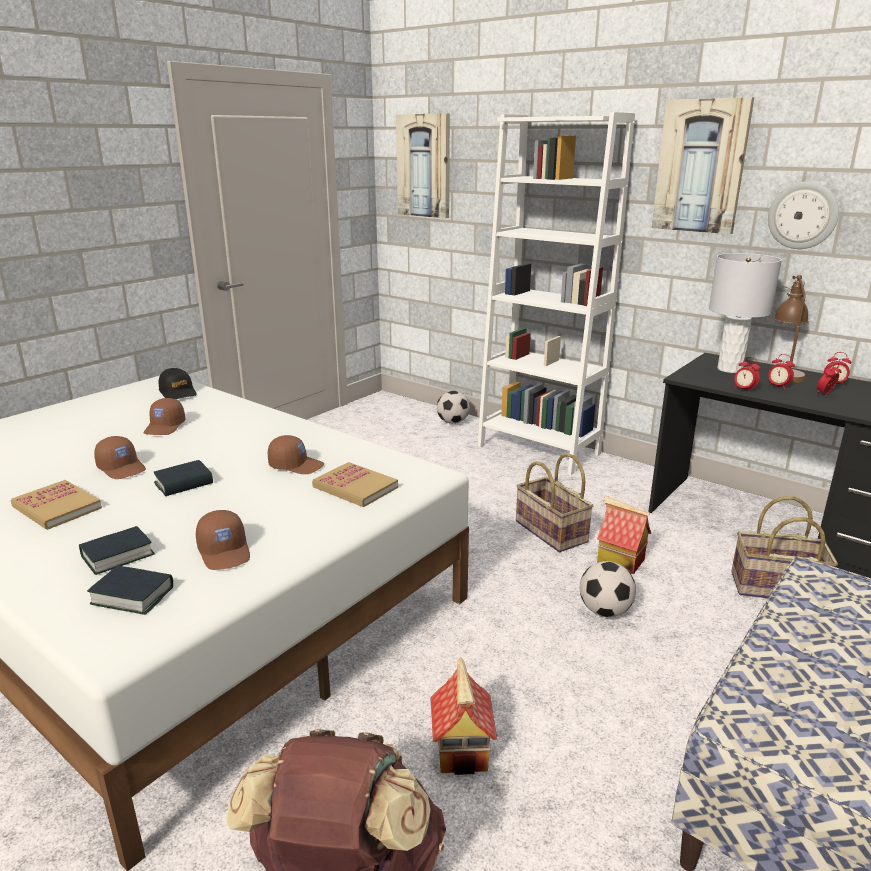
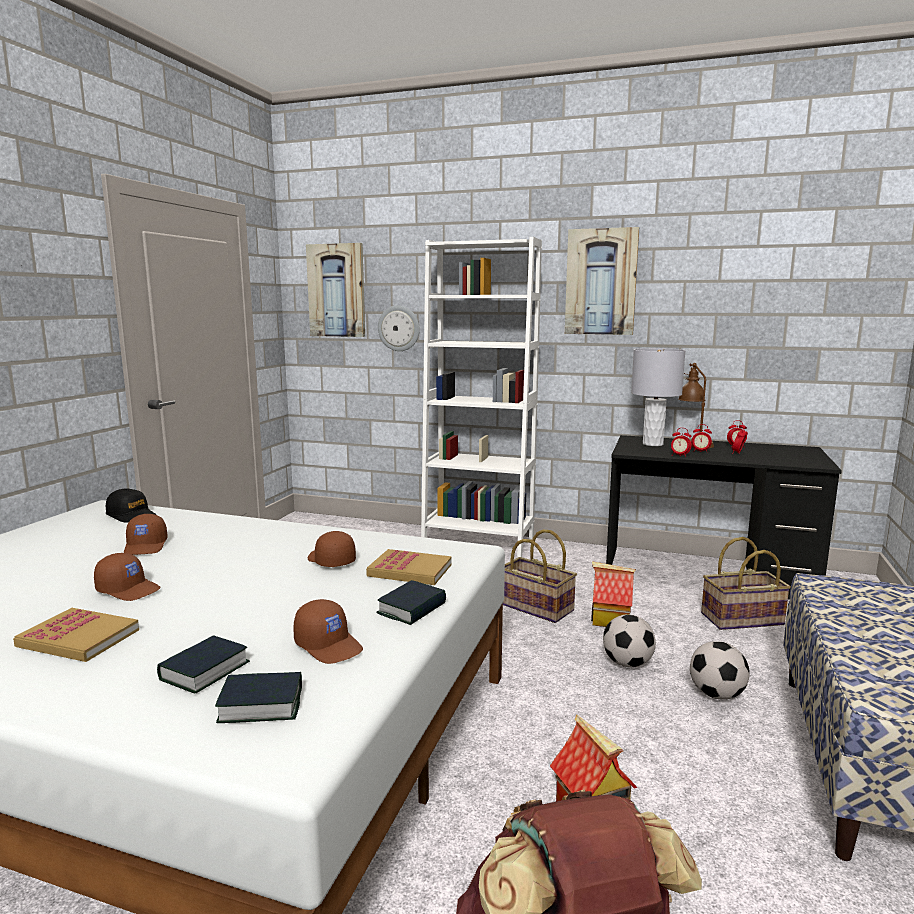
camera: 20 degrees left, 10 degrees down
book [153,460,213,496] -> book moved to [376,580,446,625]
brown cap [268,435,324,474] -> brown cap turned 120 degrees counterclockwise [308,531,356,567]
football [437,391,469,424] -> football moved to [690,641,750,699]
wall clock [768,182,839,249] -> wall clock moved to [378,305,420,351]

